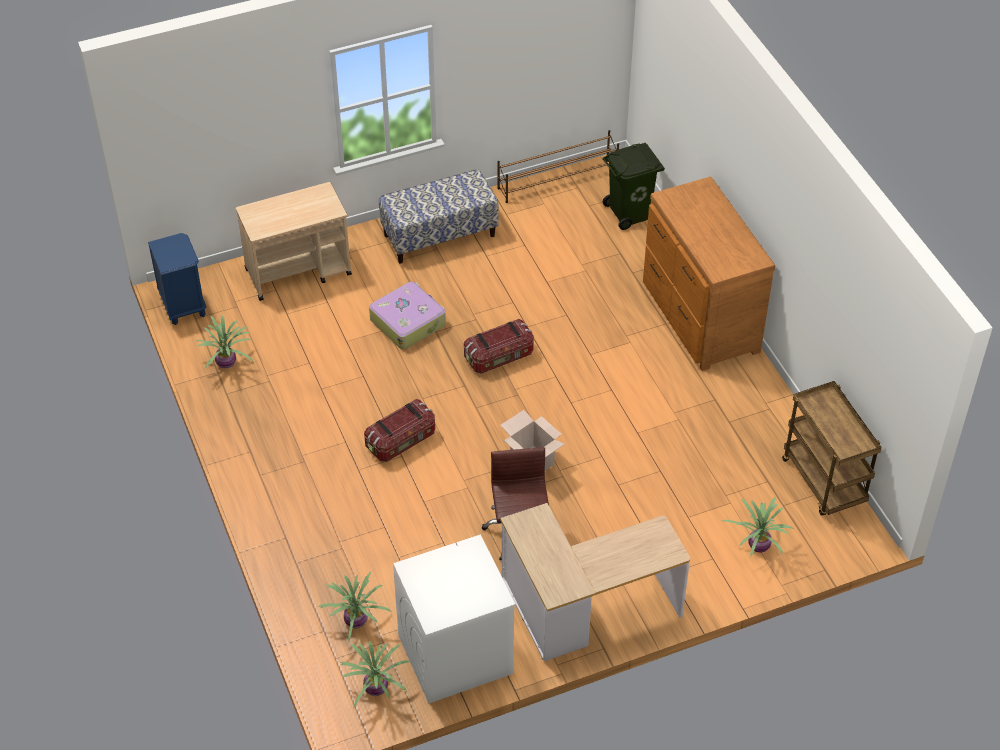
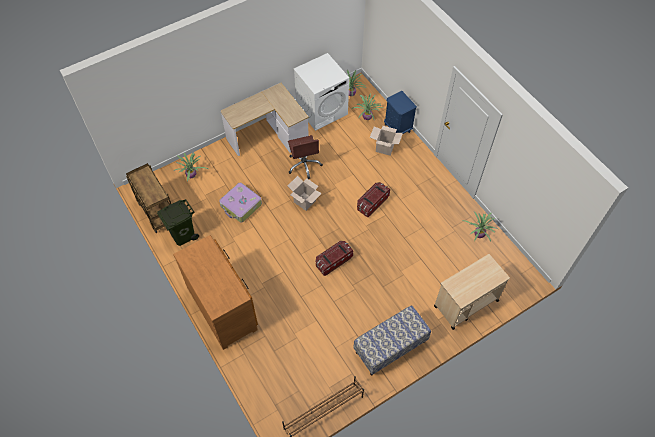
camera: 170 degrees right, 10 degrees up
blue nightstand [148,233,207,325] -> blue nightstand moved to [384,91,417,134]
suitcase [369,282,446,349] -> suitcase moved to [219,183,262,222]
green trash can [602,143,665,230] -> green trash can moved to [157,199,199,246]
none -> cardboard box [370,126,403,156]

